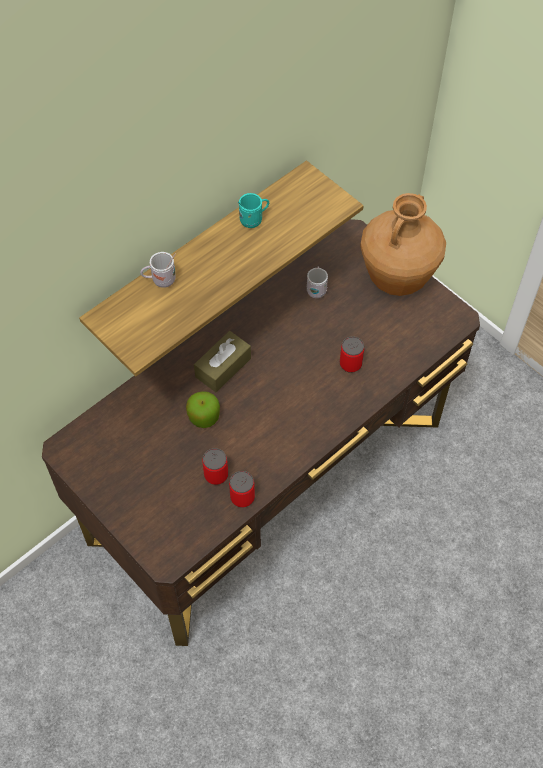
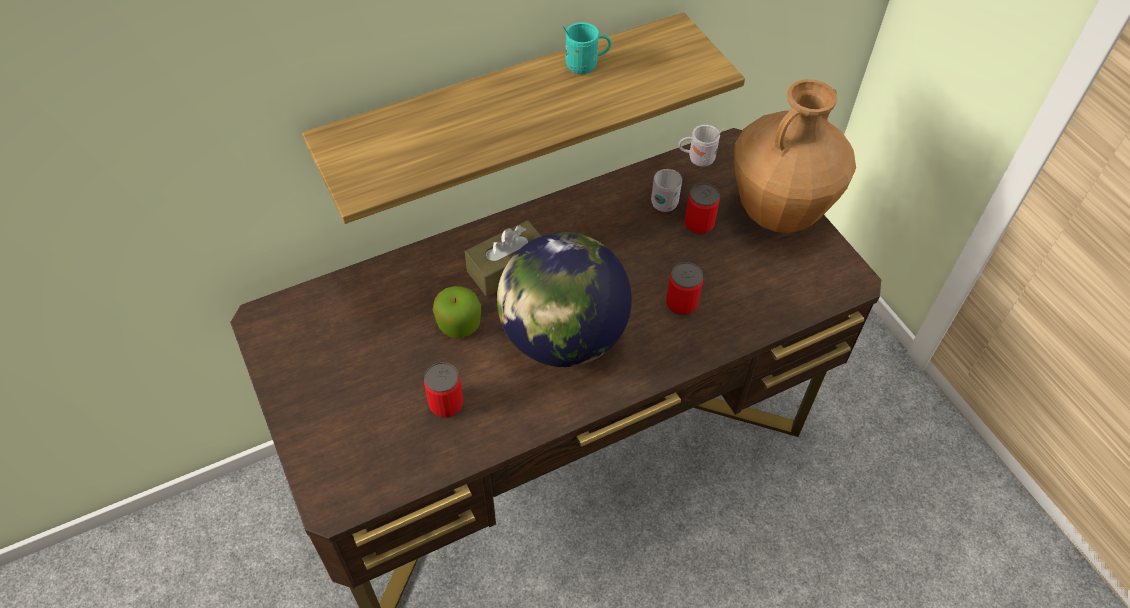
camera: 15 degrees right, 5 degrees down
white mug [140,252,176,288] -> white mug moved to [678,125,725,167]
can [229,471,255,507] -> can moved to [684,183,720,235]
none -> globe [497,232,632,367]

